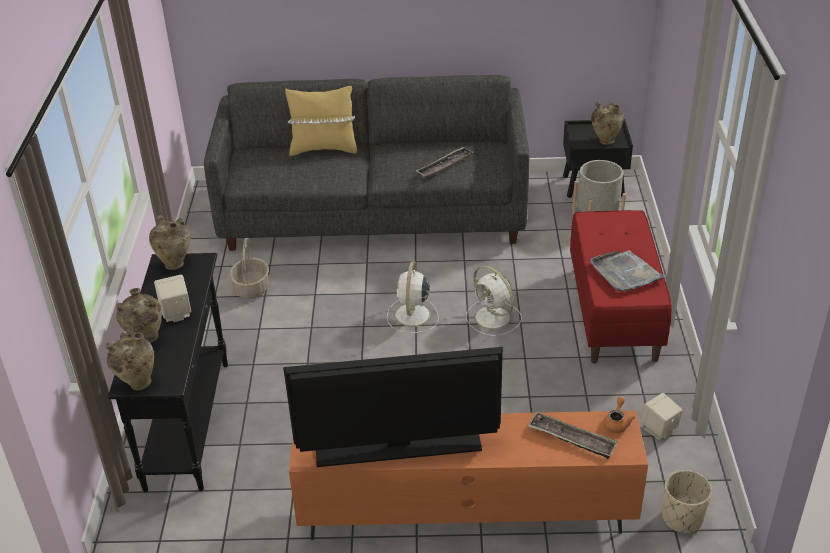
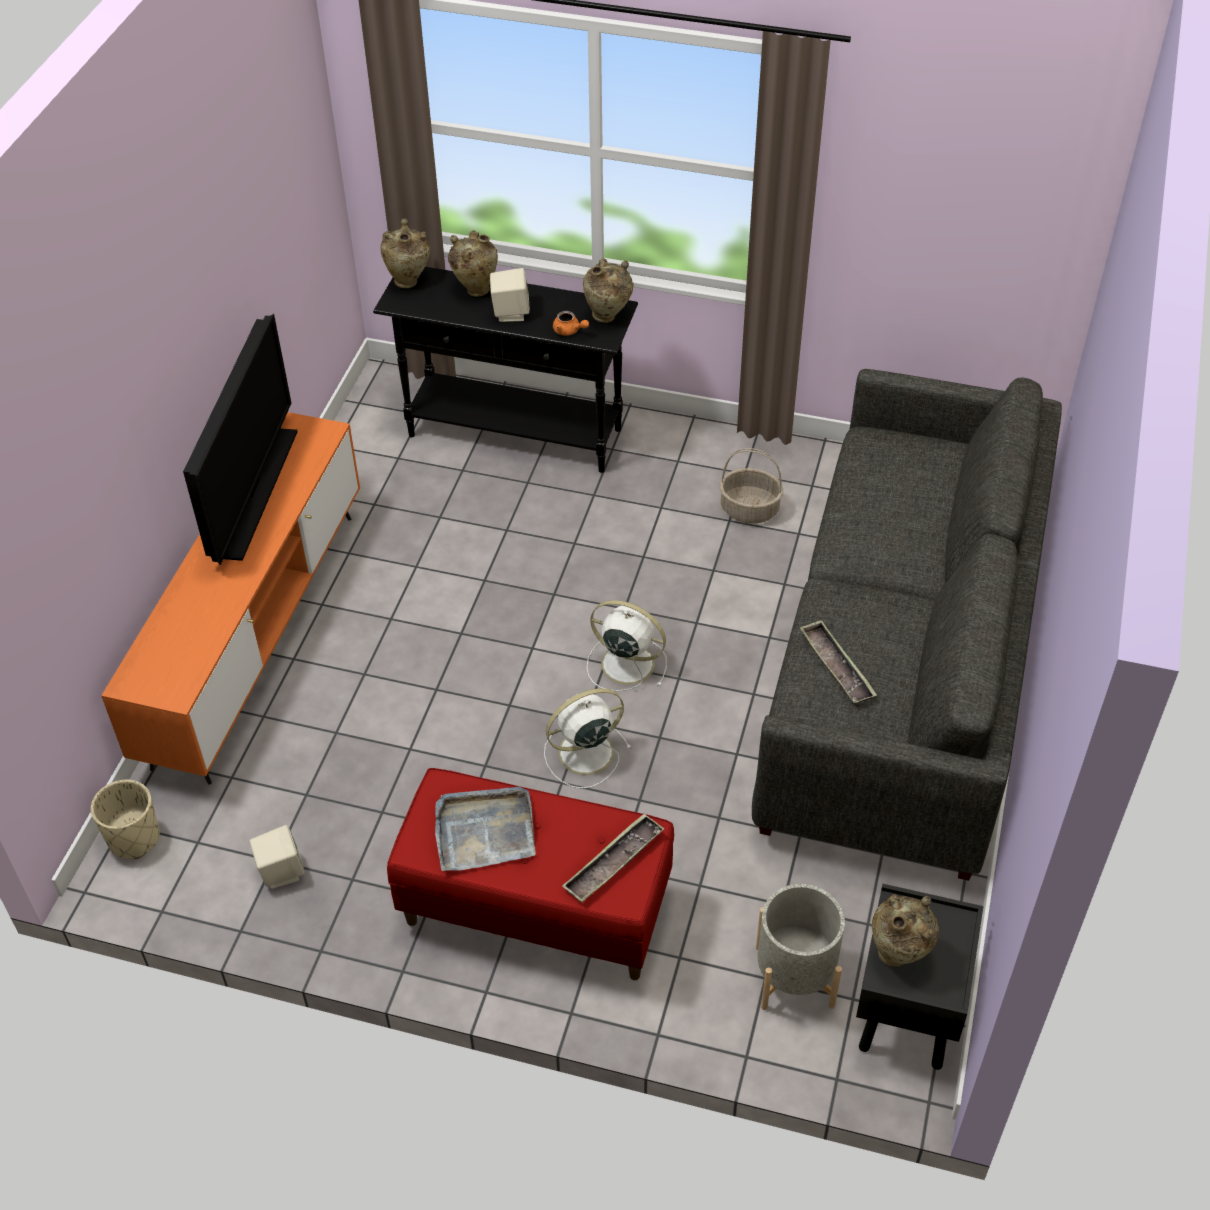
camera: 105 degrees right, 10 degrees up
yellow pillow [285,86,357,156] -> none
tray [528,412,618,459] -> tray moved to [562,813,665,902]
orange teapot [603,397,635,433] -> orange teapot moved to [553,311,589,336]

